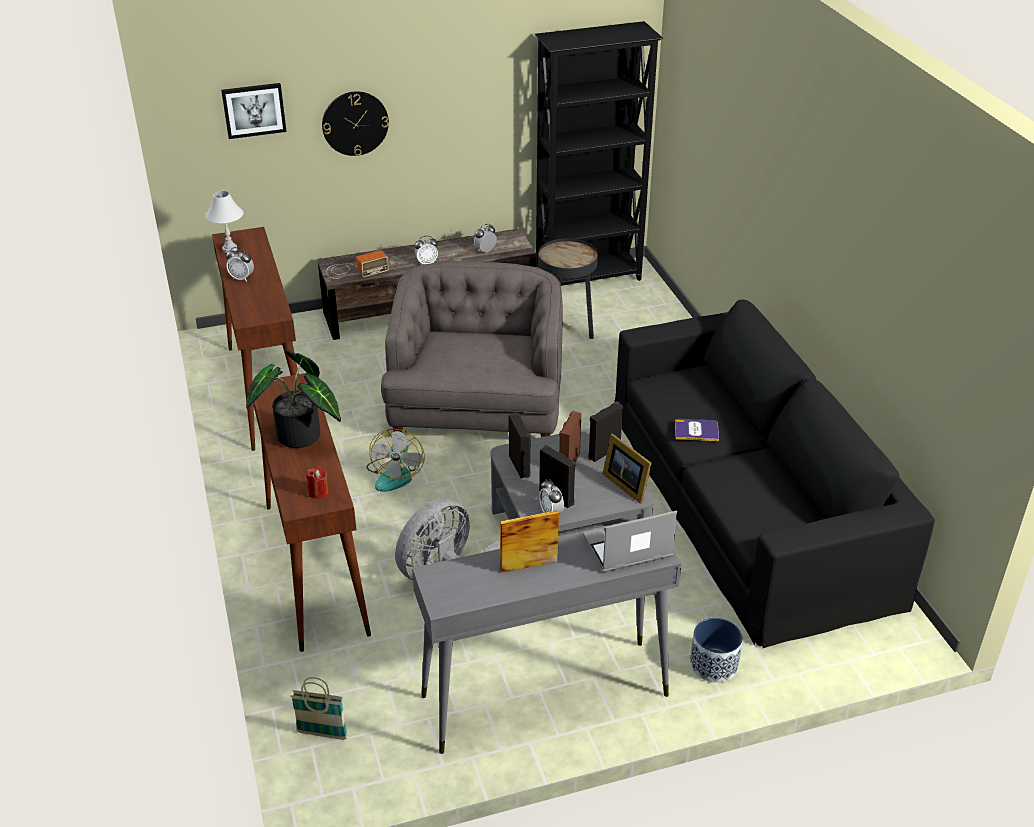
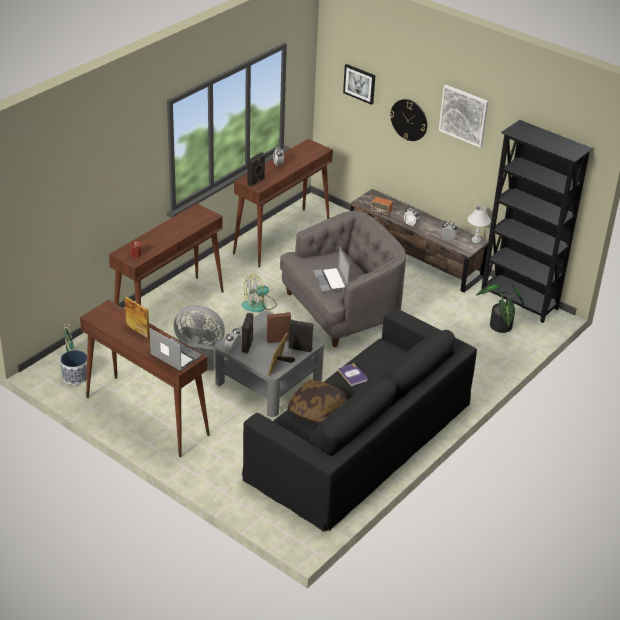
camera: 55 degrees right, 0 degrees up
white table lamp [205,191,243,253] -> white table lamp moved to [467,206,491,243]
potted plant [246,350,341,448] -> potted plant moved to [476,283,524,333]
grey console table [412,516,682,754] -> brown console table [80,300,210,457]
black speaker [509,413,531,479] -> black speaker moved to [247,152,265,187]
black side table [538,239,598,339] -> none
planter [690,618,743,683] -> planter moved to [60,350,87,385]
none -> pillow [287,380,347,423]
none -> laptop [313,246,350,292]
none -> picture [439,85,489,148]

